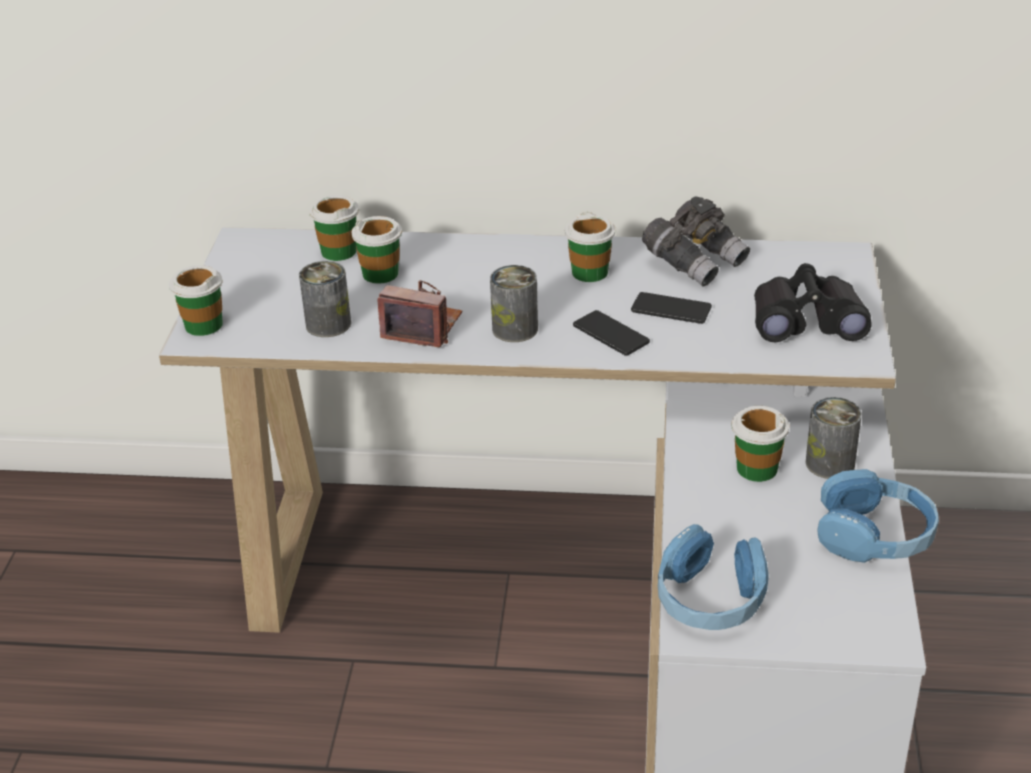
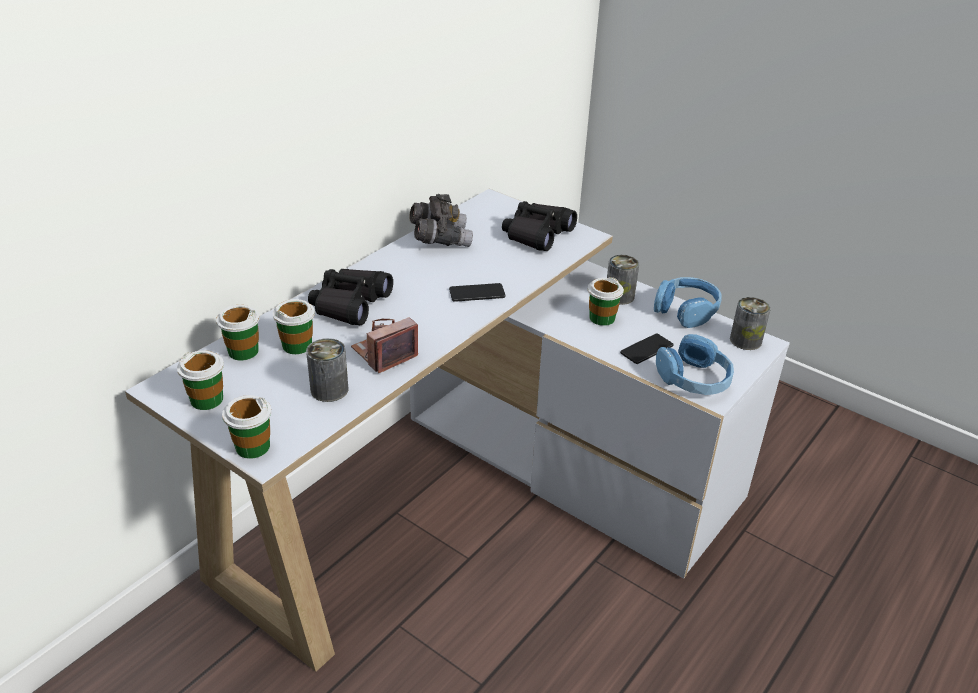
camera: 60 degrees left, 0 degrees up
can [490,265,538,342] -> can moved to [730,297,771,350]
cup [565,212,615,282] -> cup moved to [177,350,224,410]
phone [631,292,712,324] -> phone moved to [620,333,674,364]
none -> black binoculars [308,269,393,325]

